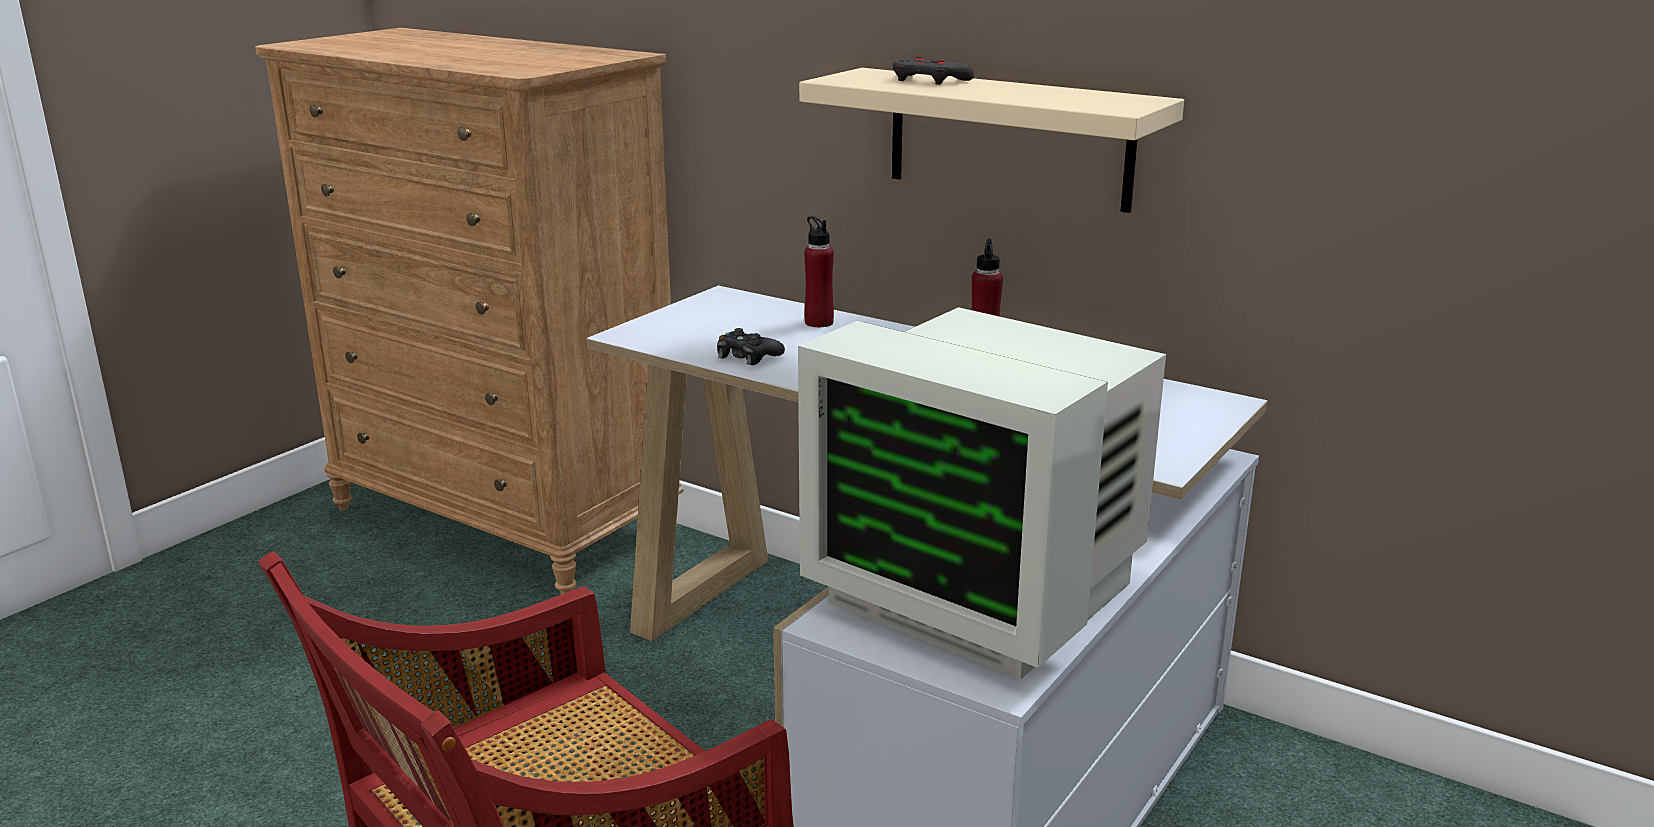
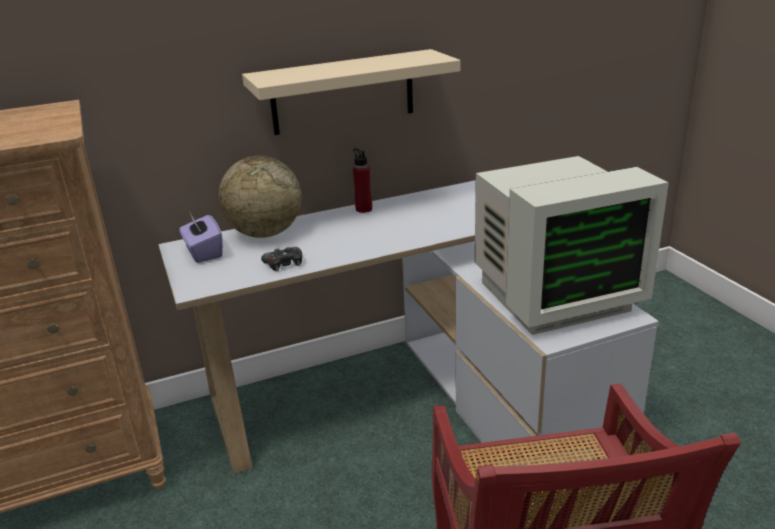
camera: 55 degrees left, 5 degrees up
red bottle [804,216,834,327] -> globe [219,156,301,238]
grey game controller [893,56,974,85] -> none
none -> purple tissue box [179,213,223,263]

